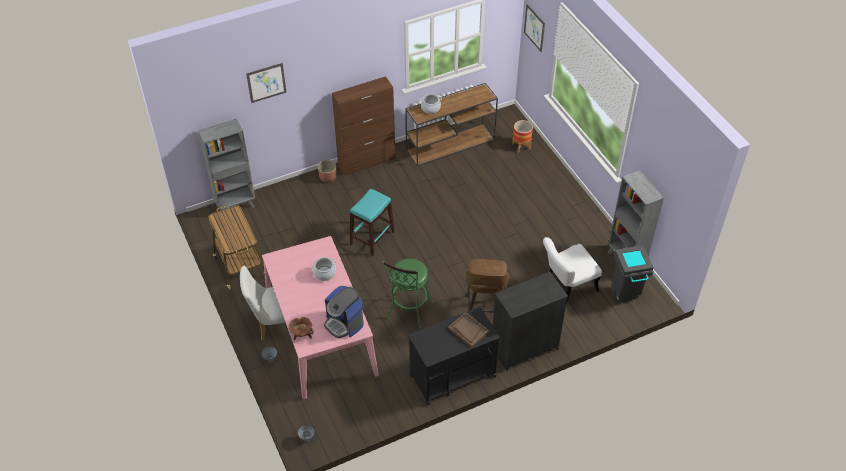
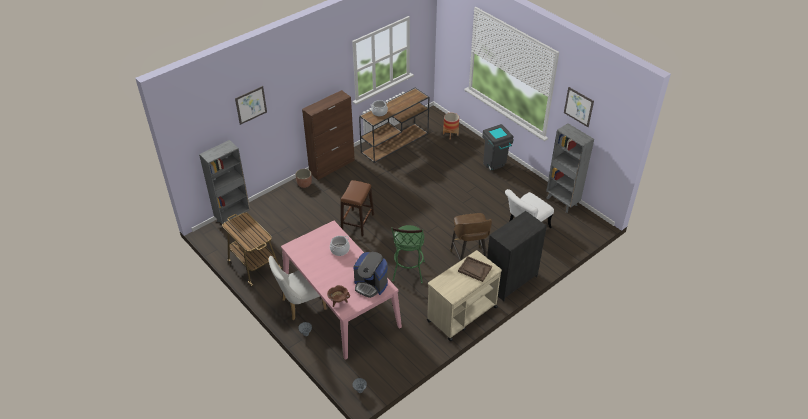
camera: 15 degrees left, 5 degrees down
turquoise stool [350,189,395,256] -> brown stool [341,180,374,236]
black cart [408,307,500,405] -> beige cart [427,250,502,341]
picture [524,4,545,52] -> picture moved to [564,87,594,127]
grey trash can [611,245,654,301] -> grey trash can moved to [482,124,514,171]

